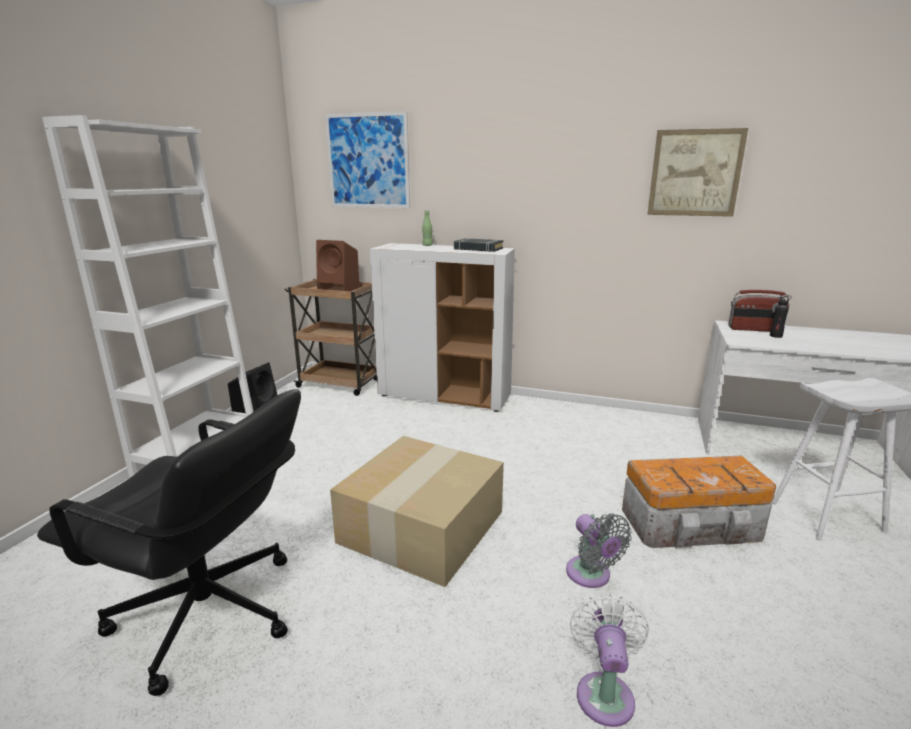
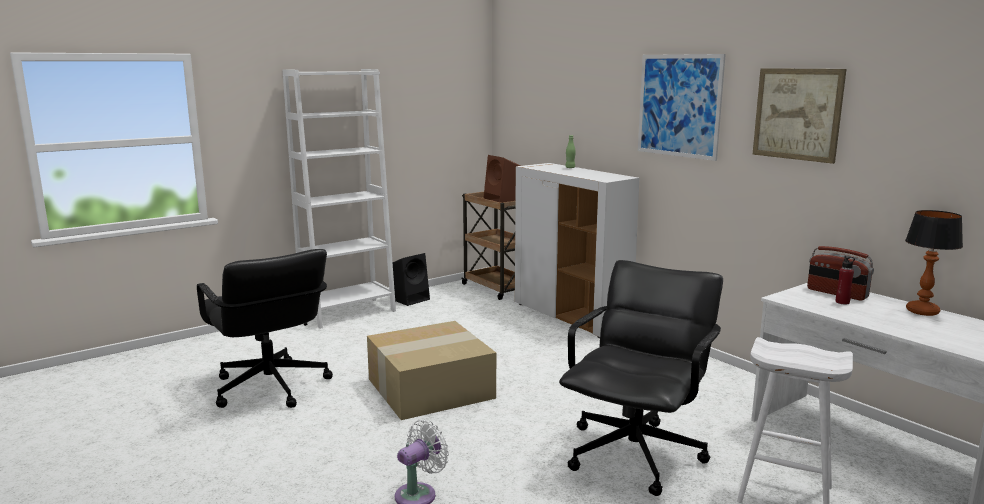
camera: 35 degrees right, 5 degrees down
picture [325,111,410,208] -> picture moved to [638,54,726,161]
black book [454,238,503,252] -> none
grey fan [566,513,632,588] -> none
storage box [622,455,776,548] -> black office chair [559,260,723,496]
black bottle [770,295,792,338] -> red bottle [836,255,855,305]
none -> table lamp [905,210,963,316]

